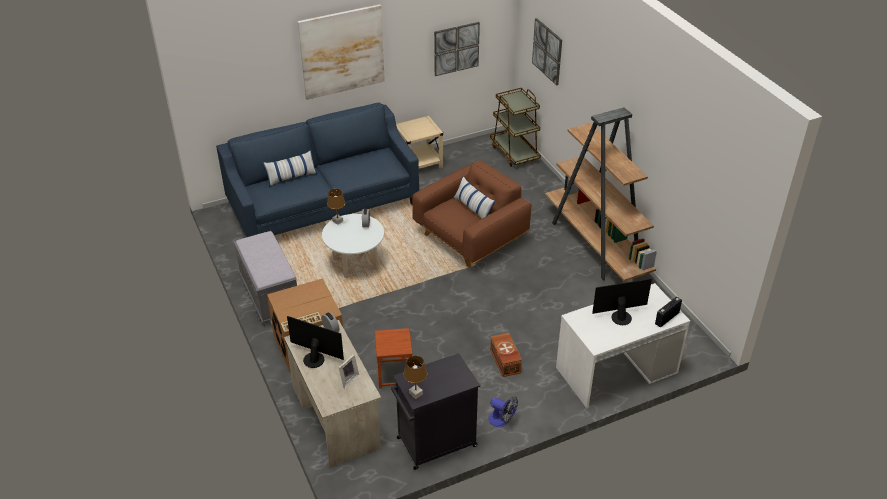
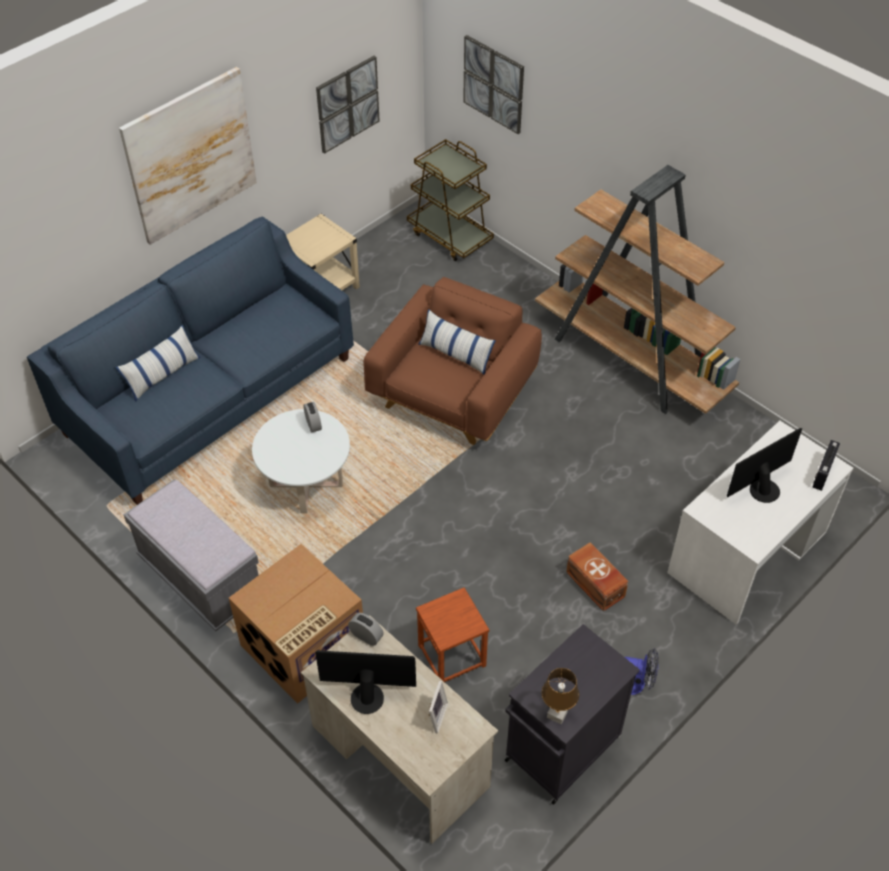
camera: 20 degrees left, 10 degrees up
brown table lamp [327,189,345,225] -> none

